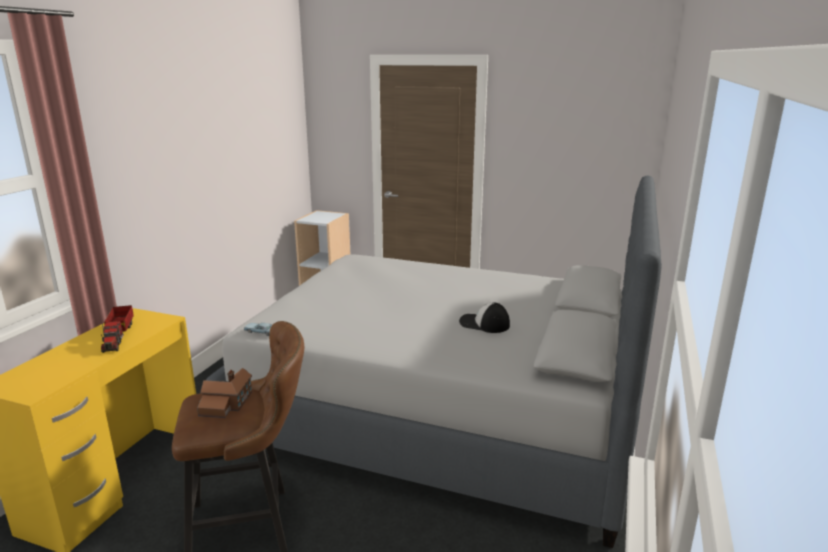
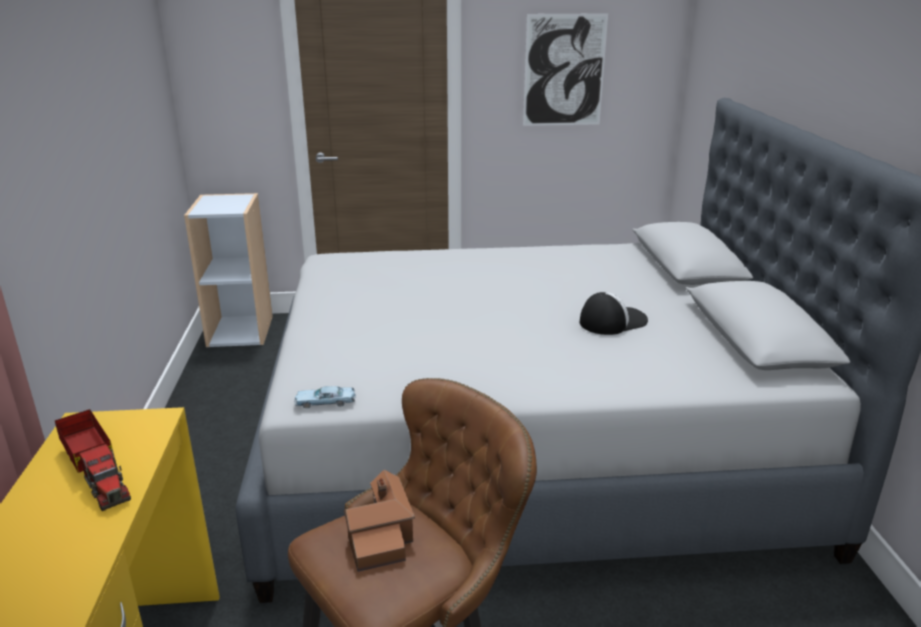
camera: 25 degrees left, 5 degrees up
cap [459,303,510,333] -> cap turned 150 degrees clockwise [580,292,648,335]
none -> picture [523,13,608,126]

